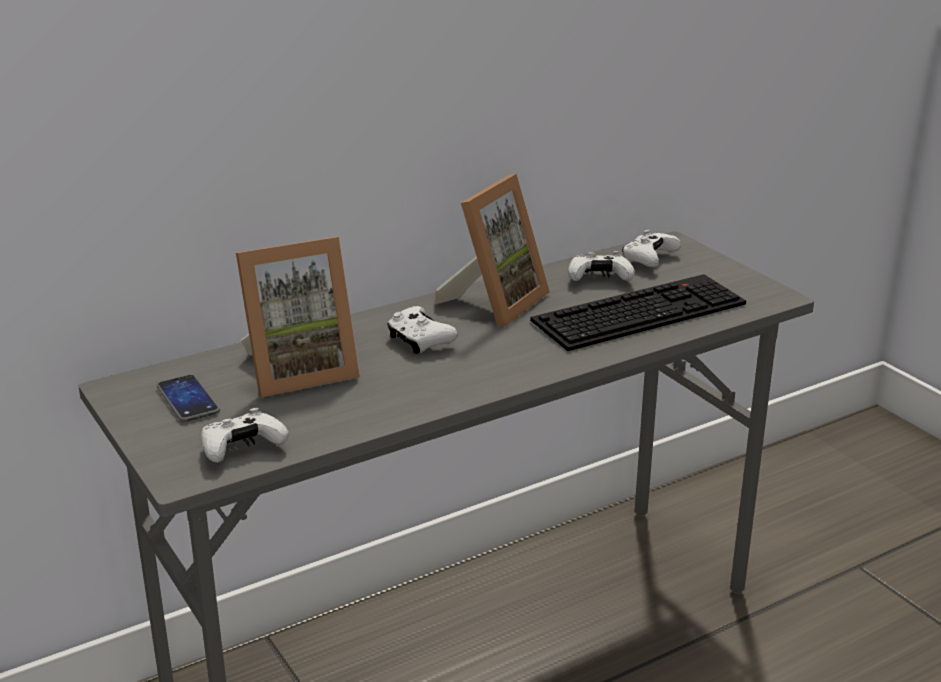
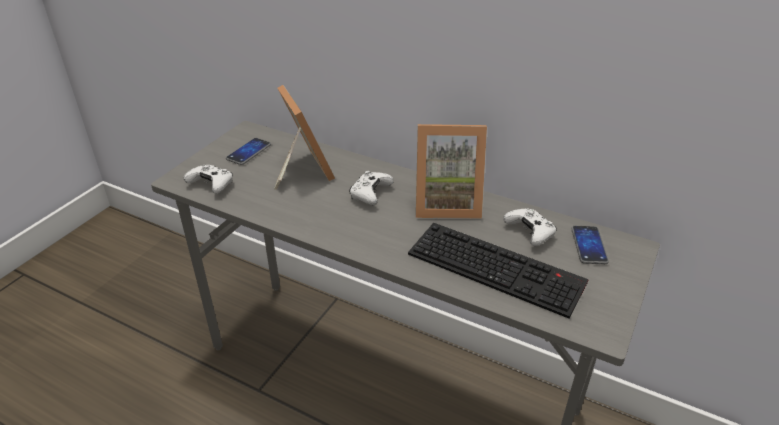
camera: 60 degrees right, 10 degrees up
picture frame [236,237,360,397] -> picture frame turned 150 degrees counterclockwise [274,85,335,189]
white game controller [622,230,681,267] -> phone [571,226,609,264]

